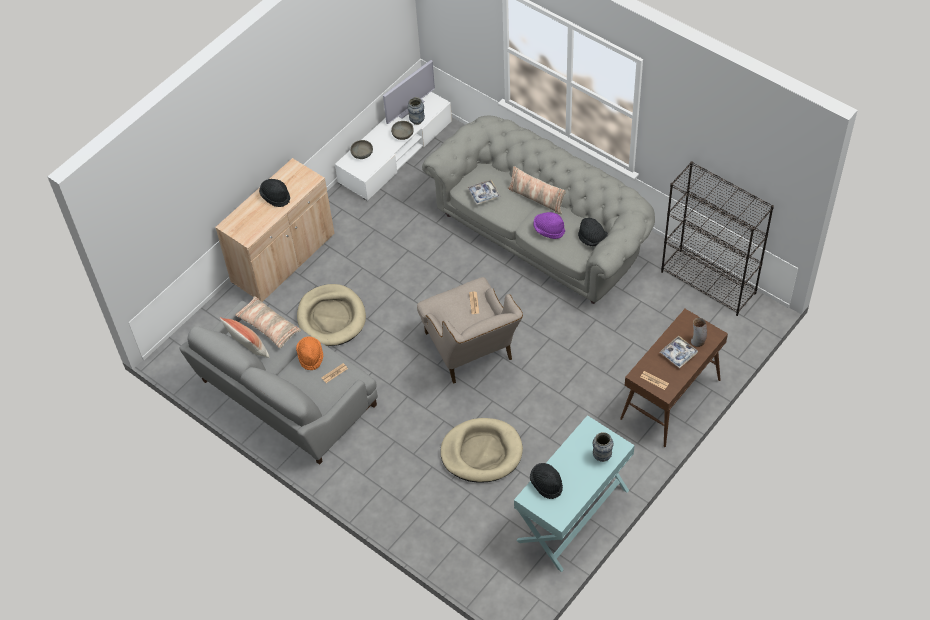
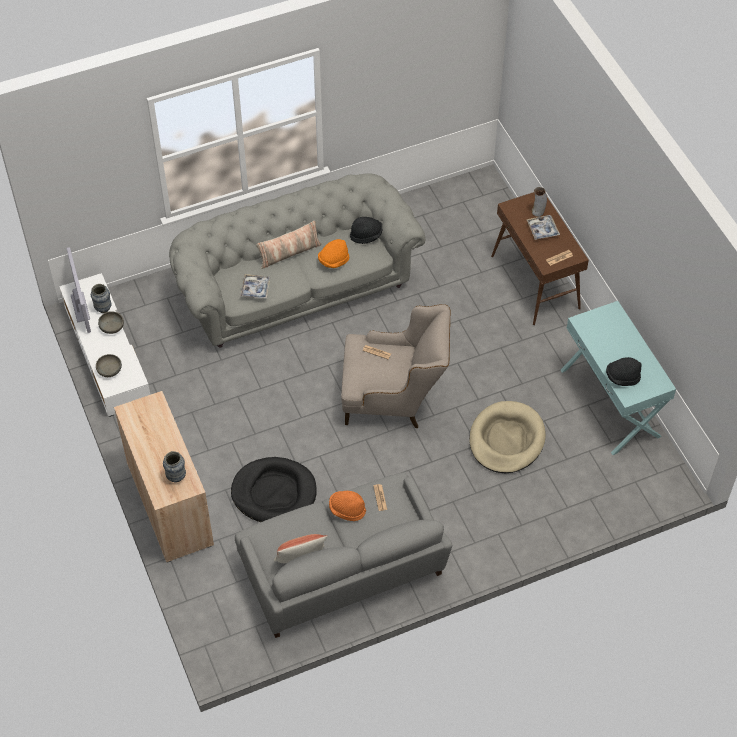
camera: 65 degrees left, 0 degrees up
pillow [235,296,301,348] -> none
black hat [259,179,290,207] -> none
beige dog bed [297,284,366,346] -> black dog bed [231,457,317,522]
purple hat [533,212,565,239] -> orange hat [318,239,349,268]
vase [593,432,614,462] -> vase moved to [163,451,186,483]
black bookcase [661,161,774,316] -> none

